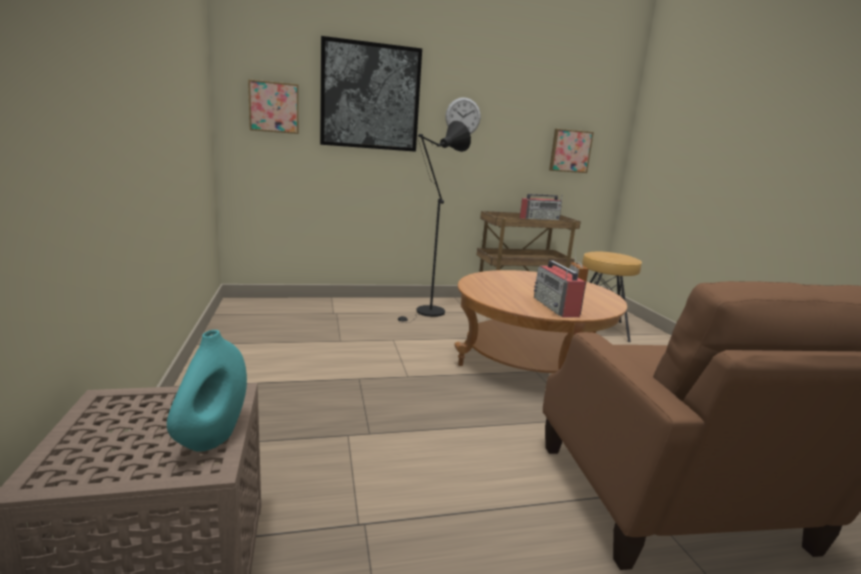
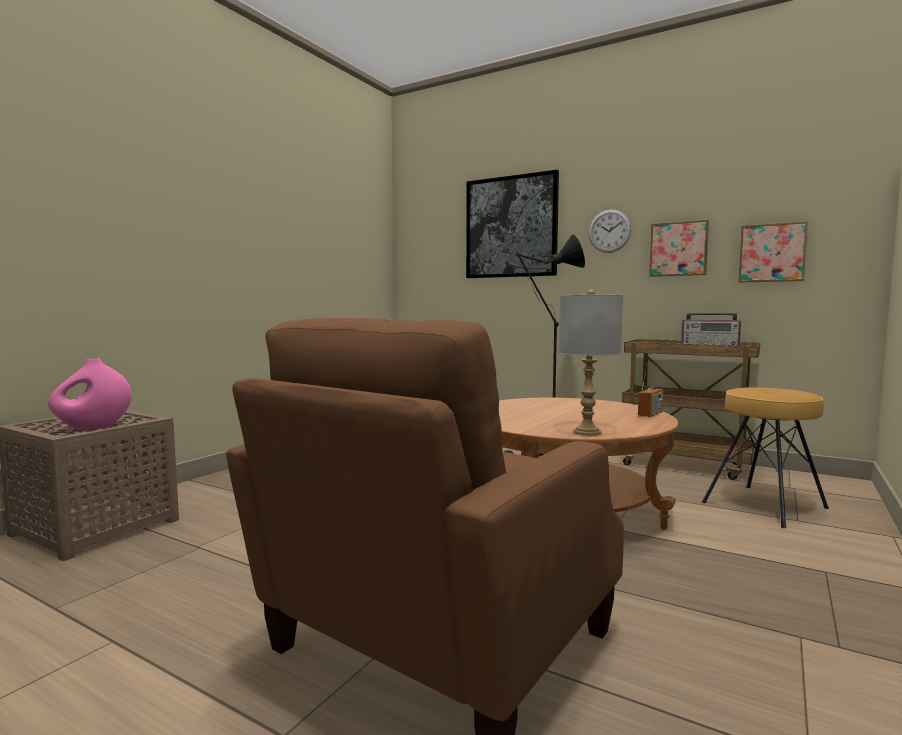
camera: 45 degrees right, 10 degrees down
turquoise vase [167,330,247,452] -> pink vase [48,358,131,430]
picture [248,79,299,134] -> picture moved to [649,220,709,277]
radio [534,260,586,317] -> none
none -> grey table lamp [559,290,623,436]

